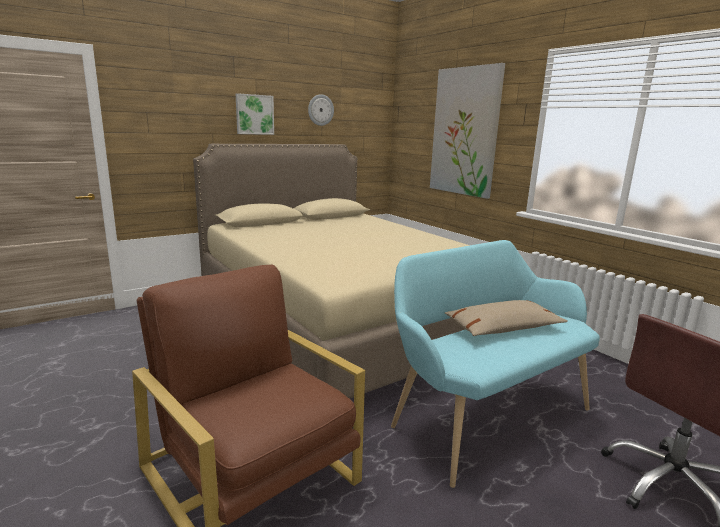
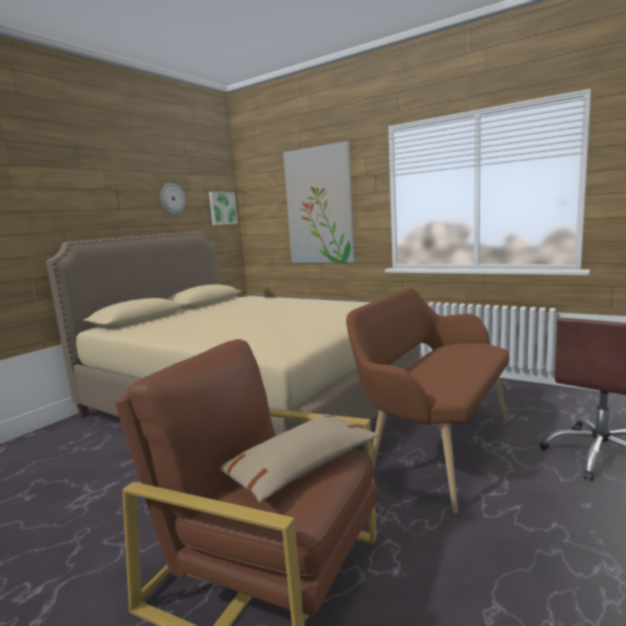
camera: 20 degrees left, 5 degrees down
picture [236,93,274,135] -> picture moved to [209,191,238,225]
turquoise bench [391,240,600,488] -> brown bench [346,287,509,514]
beige pillow [445,300,568,336] -> beige pillow moved to [220,414,380,503]

